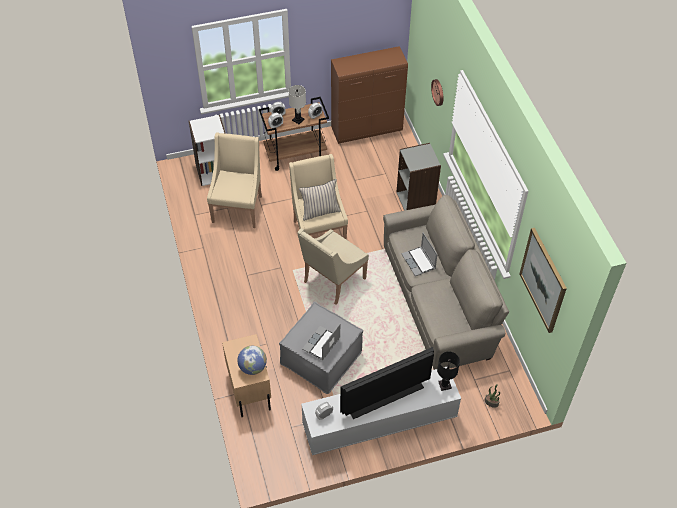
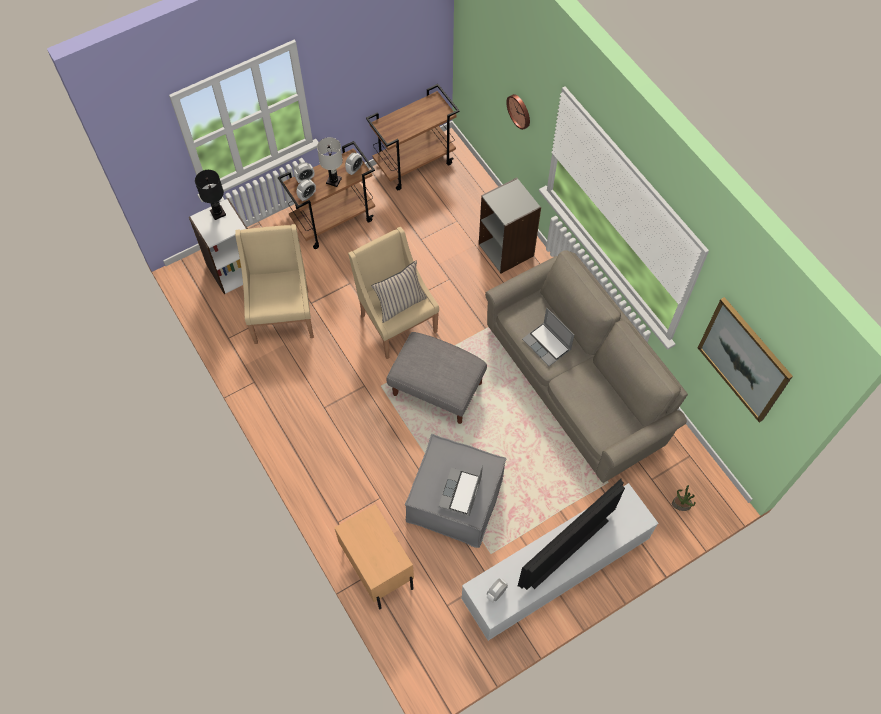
camera: 15 degrees left, 10 degrees up
globe [238,346,267,375] -> none
beige armchair [297,228,369,305] -> grey ottoman [386,332,487,424]
brown cabinet [331,46,408,144] -> brown cart [366,84,460,191]
black table lamp [437,352,460,391] -> black table lamp moved to [195,170,226,220]

